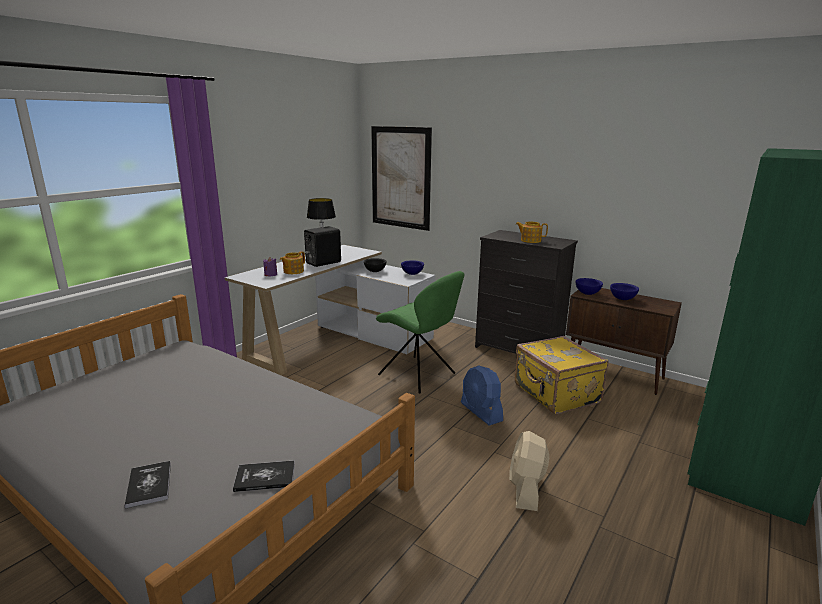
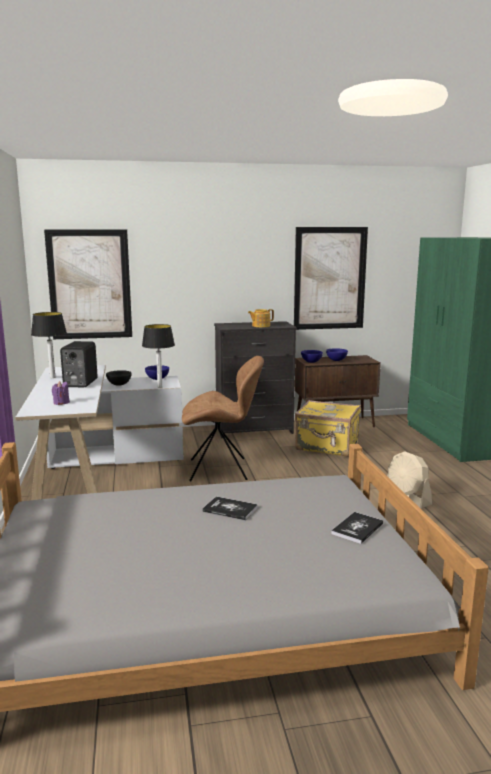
camera: 45 degrees left, 5 degrees down
book [125,461,171,509] -> book moved to [202,496,258,521]
teapot [280,251,305,274] -> none
green chair [376,271,464,394] -> brown chair [182,356,264,481]
blue fan [461,365,503,426] -> none
none -> table lamp [142,324,175,388]
none -> picture [294,227,368,330]

